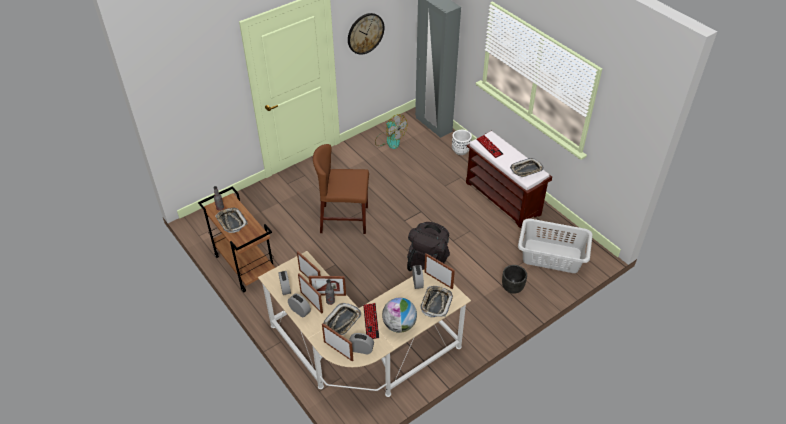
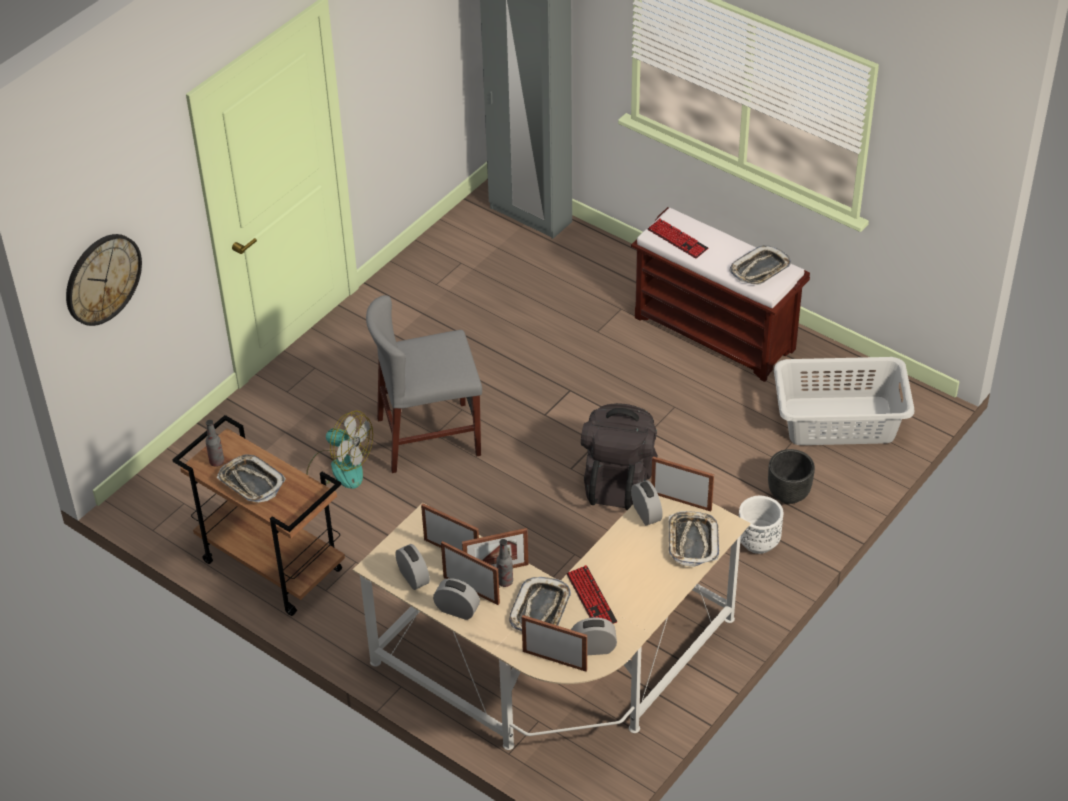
camera: 15 degrees left, 0 degrees up
brown chair [313,144,369,234] -> grey chair [366,295,482,473]
wall clock [348,13,384,55] -> wall clock moved to [66,234,142,326]
fan [375,114,408,149] -> fan moved to [306,410,373,489]
globe [382,298,417,333] -> none
white planter [452,130,472,155] -> white planter moved to [738,496,783,554]

